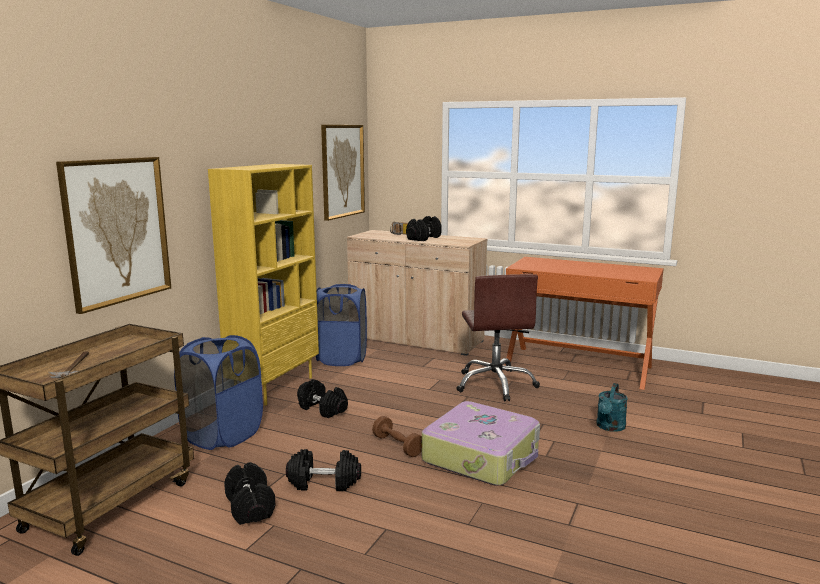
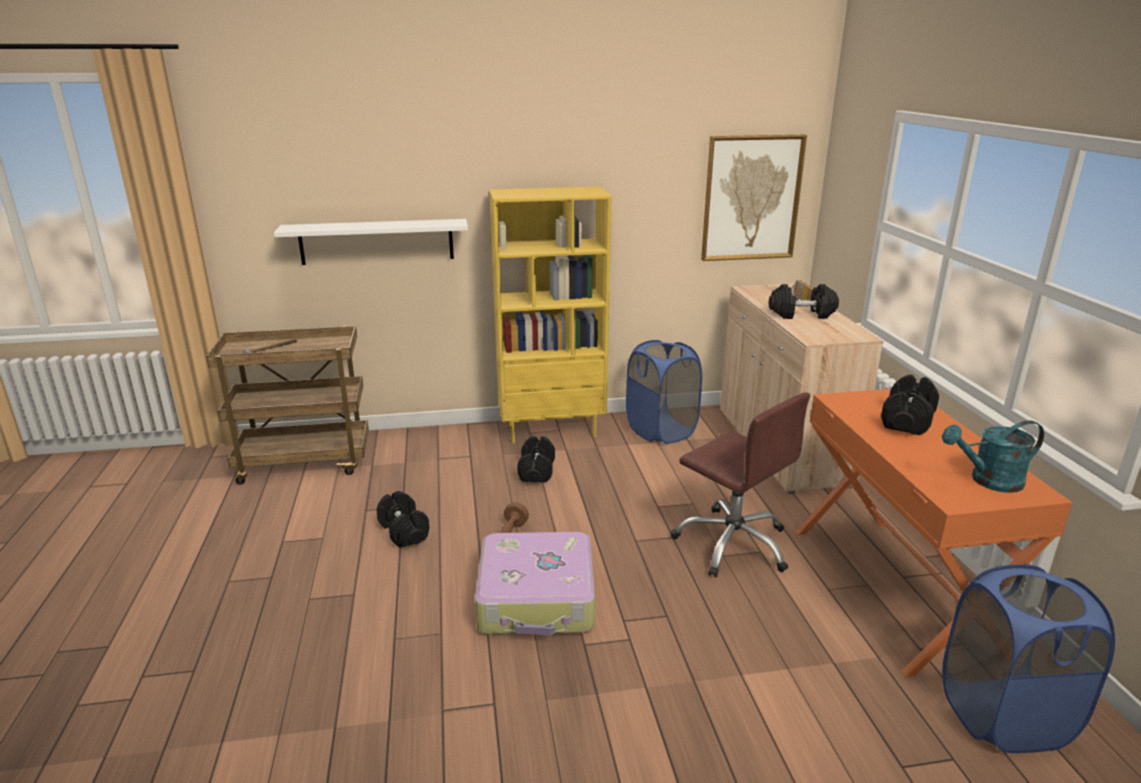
camera: 55 degrees right, 10 degrees up
picture [56,157,171,314] -> white shelf [274,219,468,265]
blue laundry basket [174,335,263,450] -> blue laundry basket moved to [943,564,1115,753]
black dumbbell [224,462,276,525] -> black dumbbell moved to [881,374,939,435]
brown office chair [457,274,540,401] -> brown office chair turned 90 degrees counterclockwise [671,392,810,577]
turquoise watering can [596,383,628,432] -> turquoise watering can moved to [942,420,1044,493]

